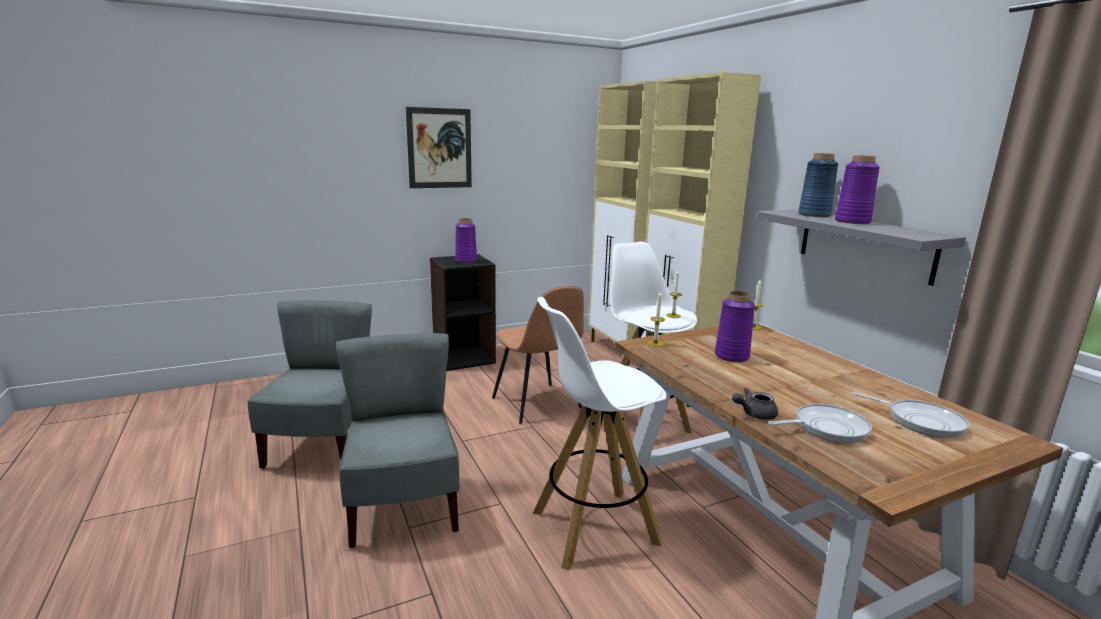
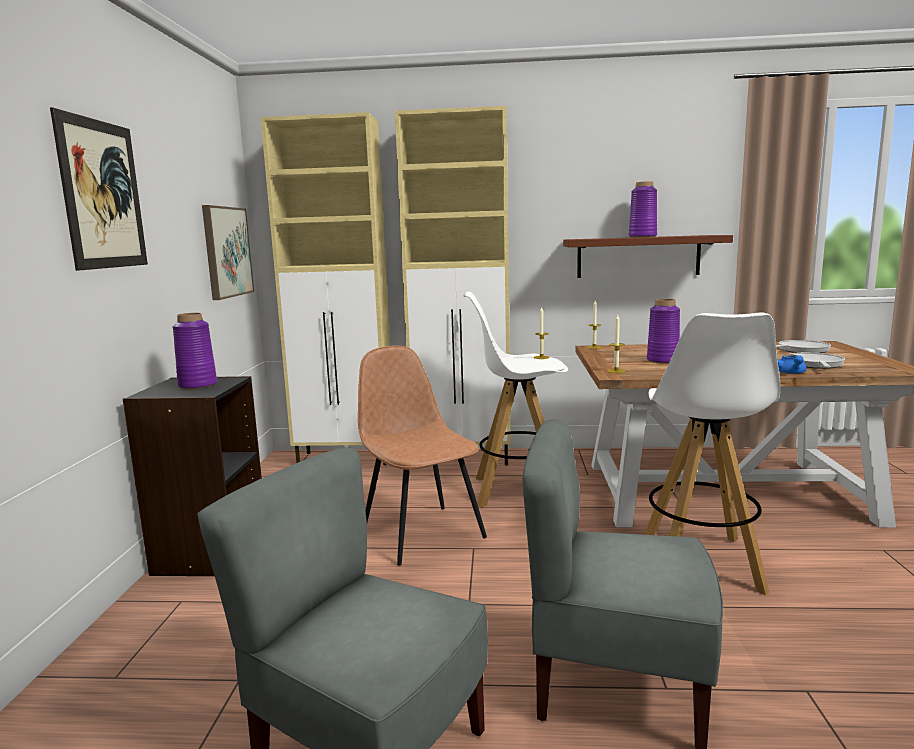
camera: 60 degrees left, 5 degrees down
brown chair [492,286,584,424] -> brown chair turned 120 degrees counterclockwise [358,345,487,565]
grey teapot [732,387,778,420] -> blue teapot [777,355,806,374]
grey shelf [756,209,966,286] -> brown shelf [563,235,733,278]
blue vase [798,153,838,217] -> none
none -> picture [202,205,254,300]

